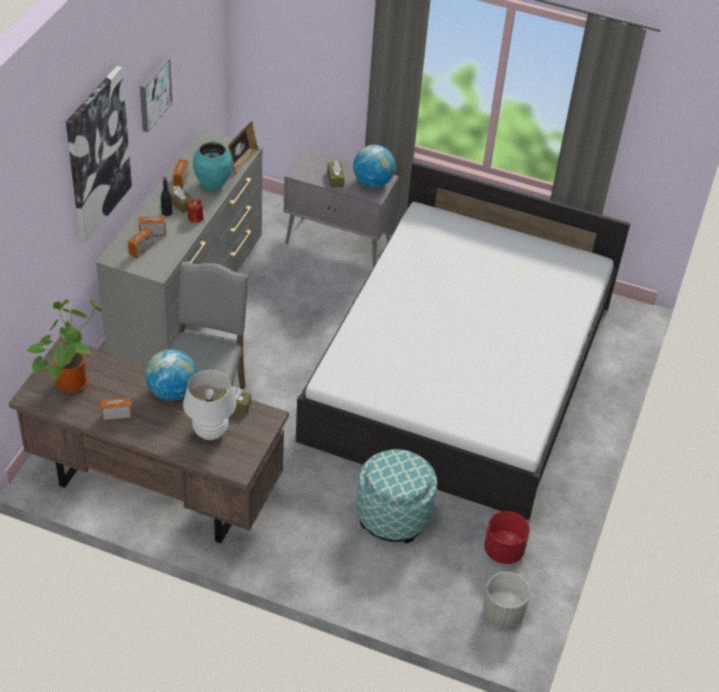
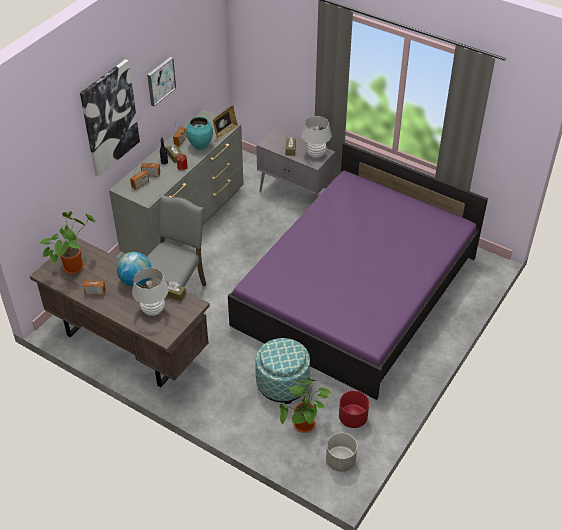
camera: 15 degrees right, 0 degrees up
white bed [296,161,631,520] -> purple bed [228,142,488,400]
globe [353,145,396,188] -> white table lamp [302,116,331,158]
none -> potted plant [280,378,333,433]

